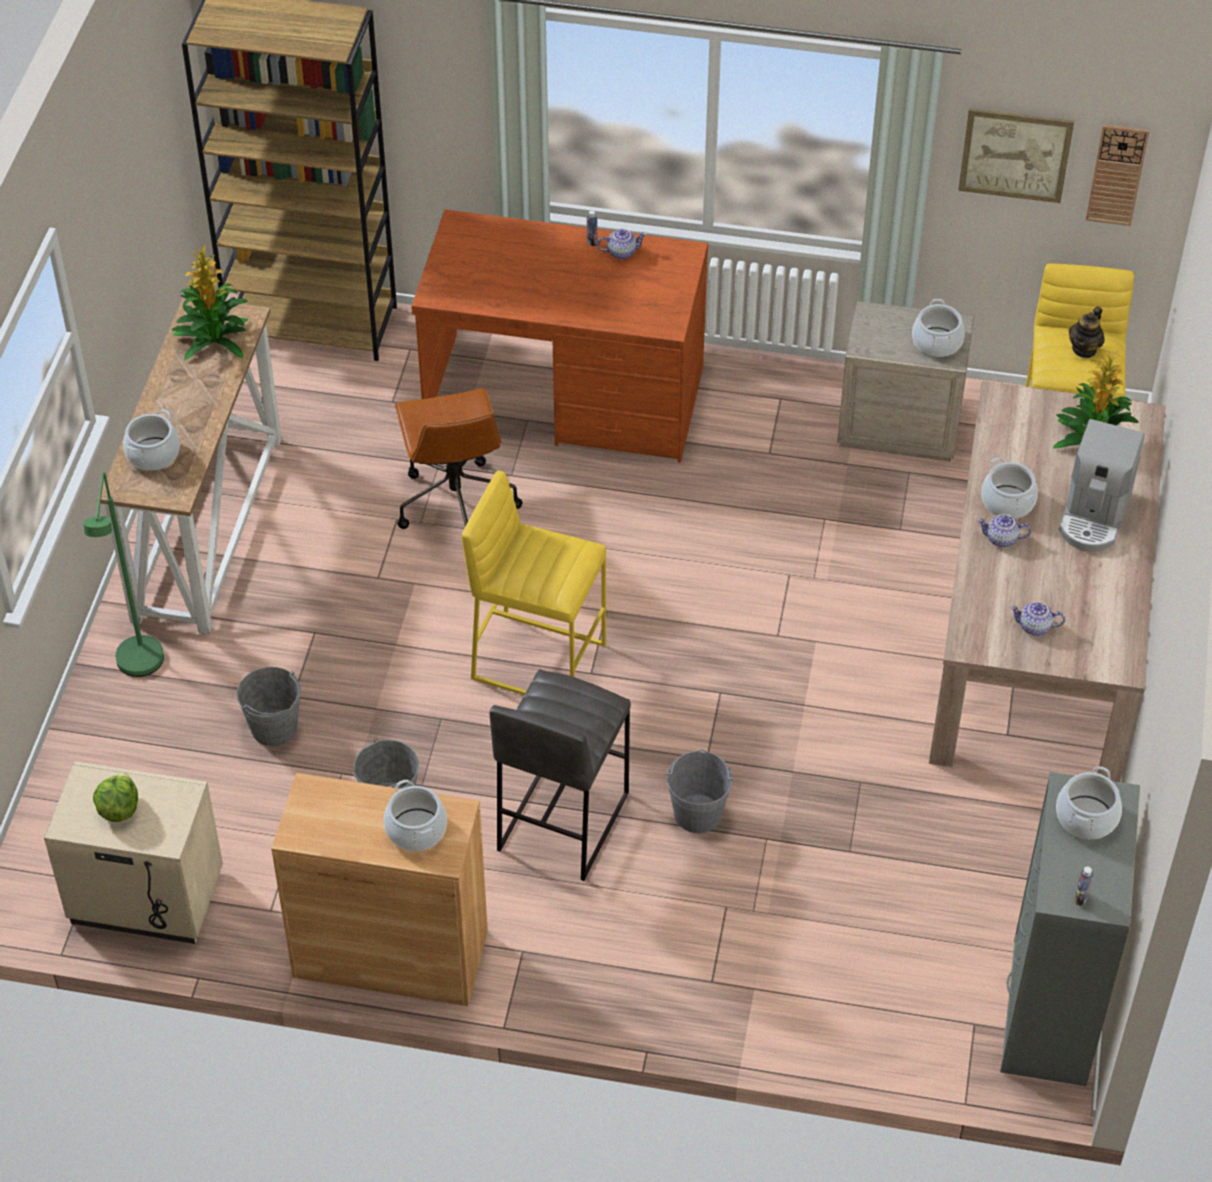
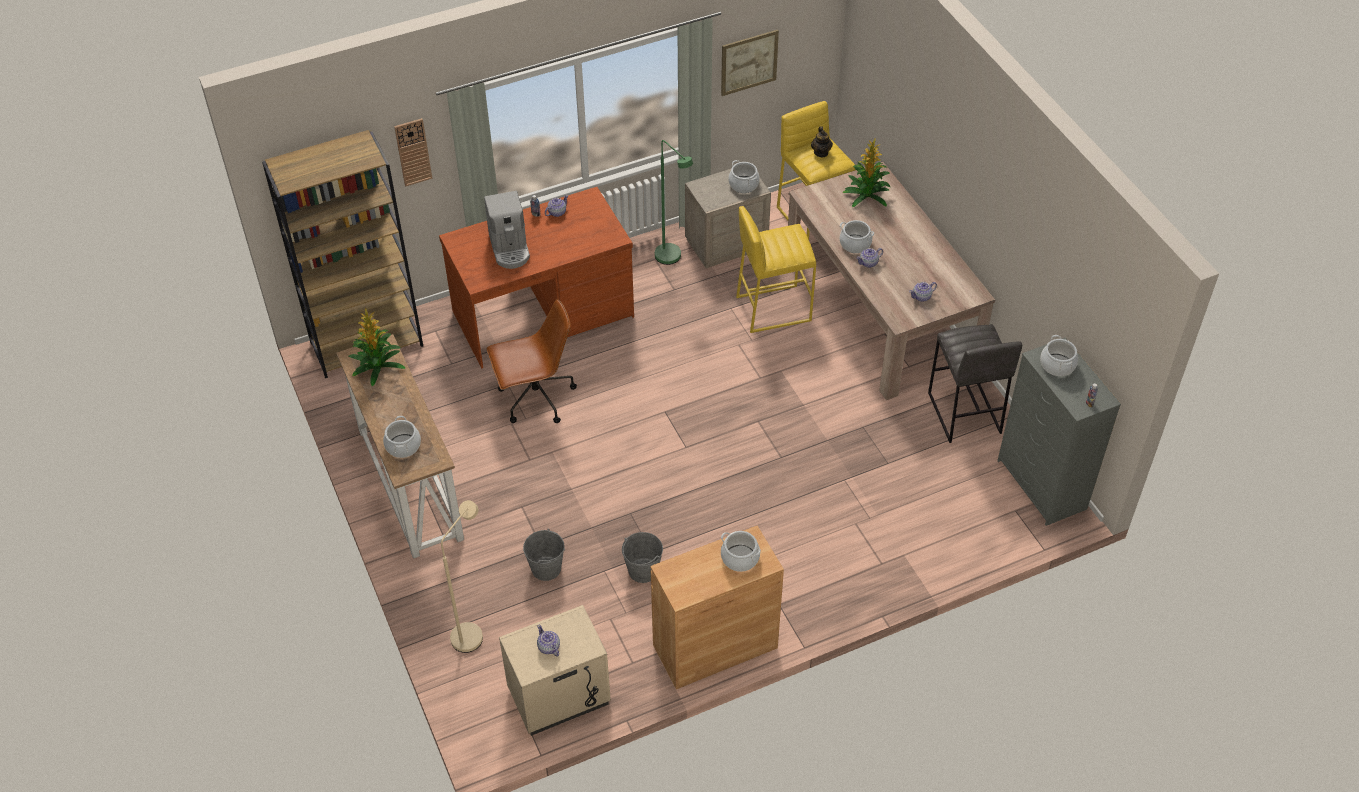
camera: 35 degrees left, 0 degrees up
green floor lamp [83,472,164,677] -> green floor lamp moved to [655,140,693,265]
lettuce [93,773,138,822] -> teapot [537,625,560,657]
brown office chair [395,388,522,529] -> brown office chair turned 60 degrees counterclockwise [487,299,577,423]
yellow stool [462,470,606,695] -> yellow stool moved to [736,206,816,333]
grey stool [490,669,631,881] -> grey stool moved to [928,324,1022,443]
grey bucket [666,750,733,833] -> none
coffee machine [1059,419,1145,552] -> coffee machine moved to [484,191,530,269]
wall clock [1086,124,1150,226] -> wall clock moved to [394,118,432,186]
none -> beige floor lamp [441,500,483,653]

